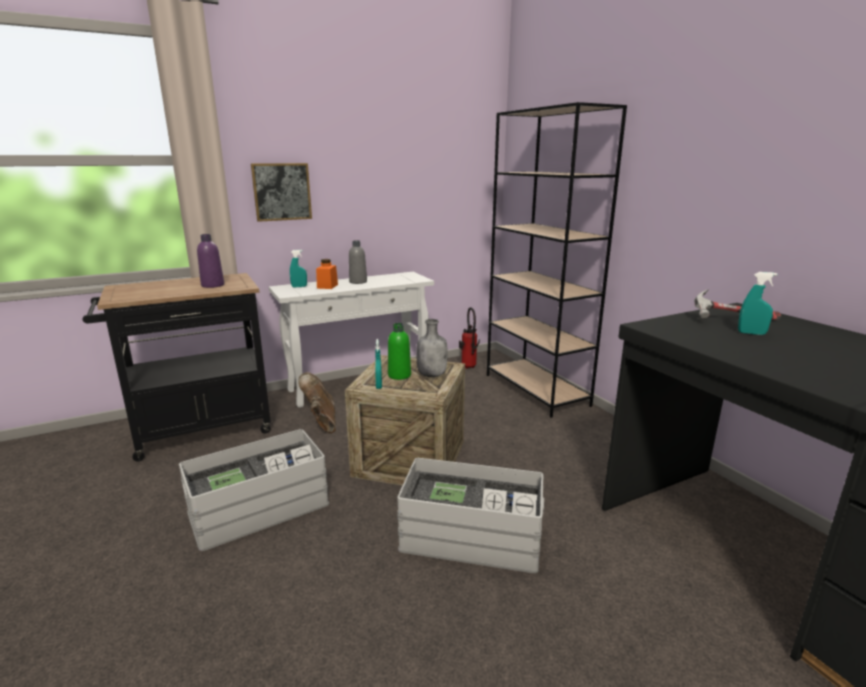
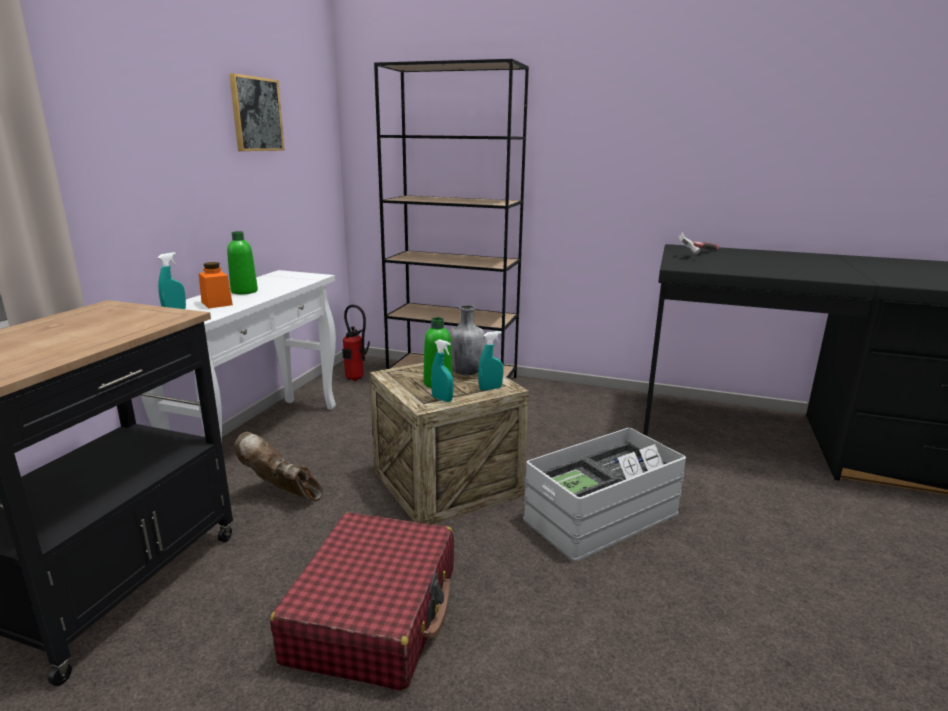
camera: 45 degrees left, 0 degrees up
grey storage box [179,429,329,551] -> red suitcase [270,512,454,691]
purple bottle [197,234,224,288] -> none
picture [251,163,312,222] -> picture moved to [229,73,285,151]
grey bottle [349,240,367,284] -> green bottle [227,231,258,294]
turquoise spray bottle [738,272,778,335] -> turquoise spray bottle moved to [478,331,503,390]

